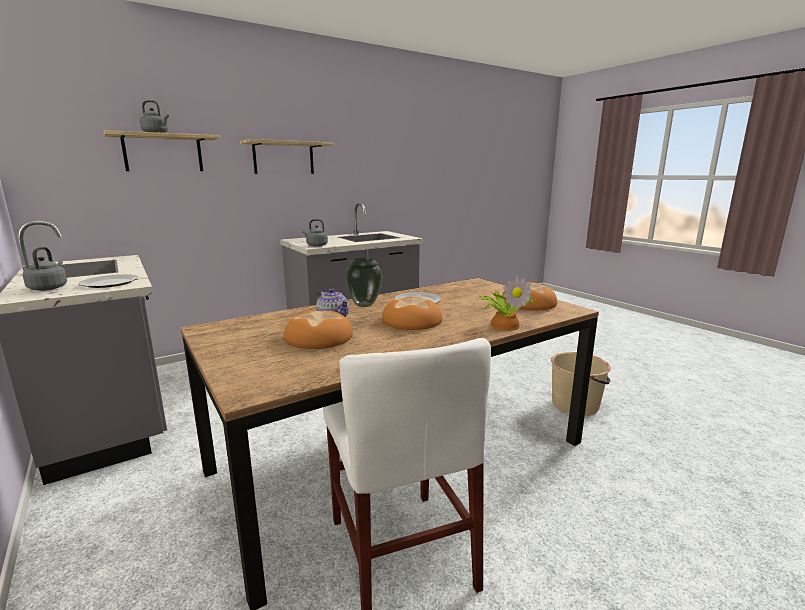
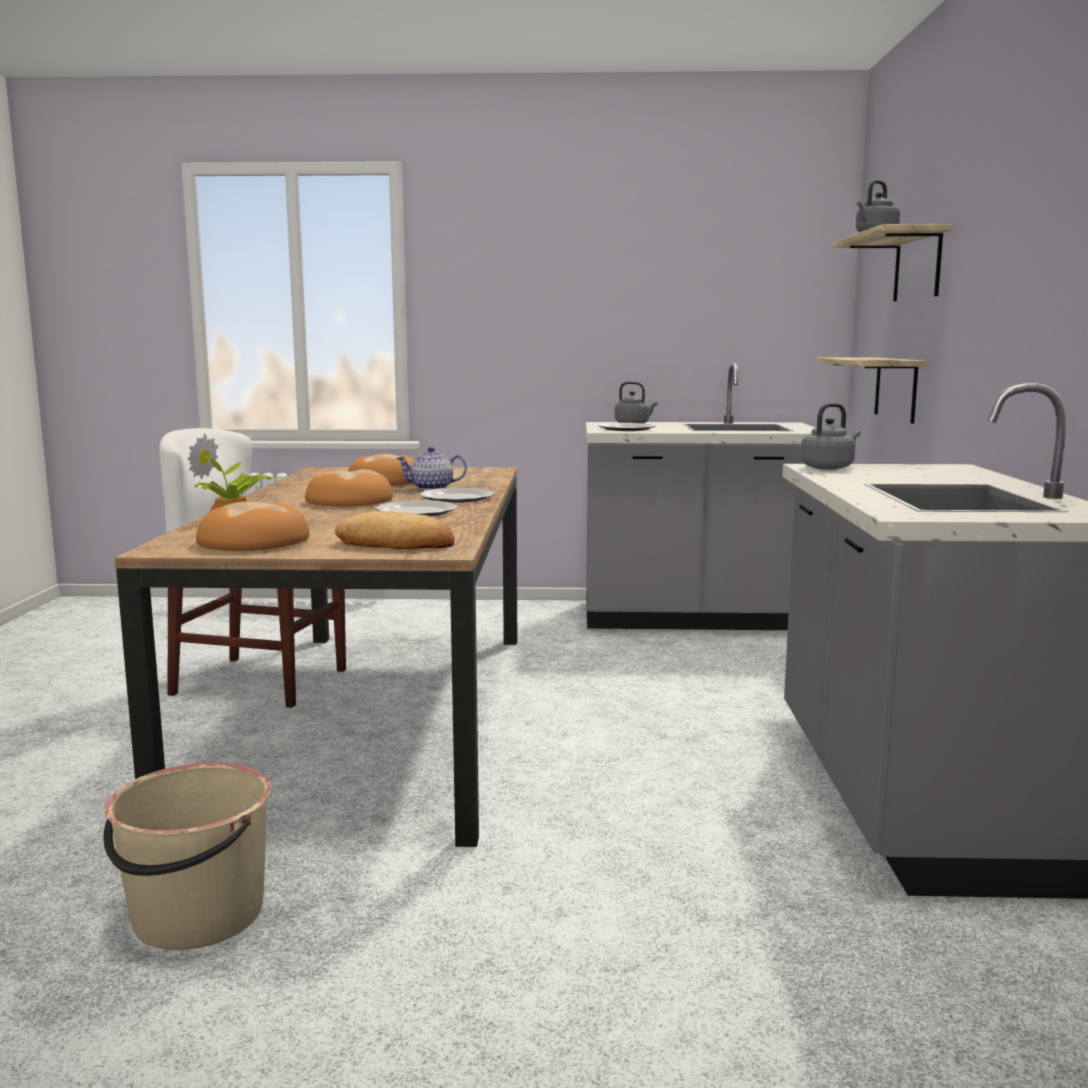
camera: 125 degrees right, 5 degrees down
shelf [240,139,334,174] -> shelf moved to [817,357,927,423]
vase [345,258,382,307] -> plate [419,488,495,503]
none -> bread [335,511,454,549]

